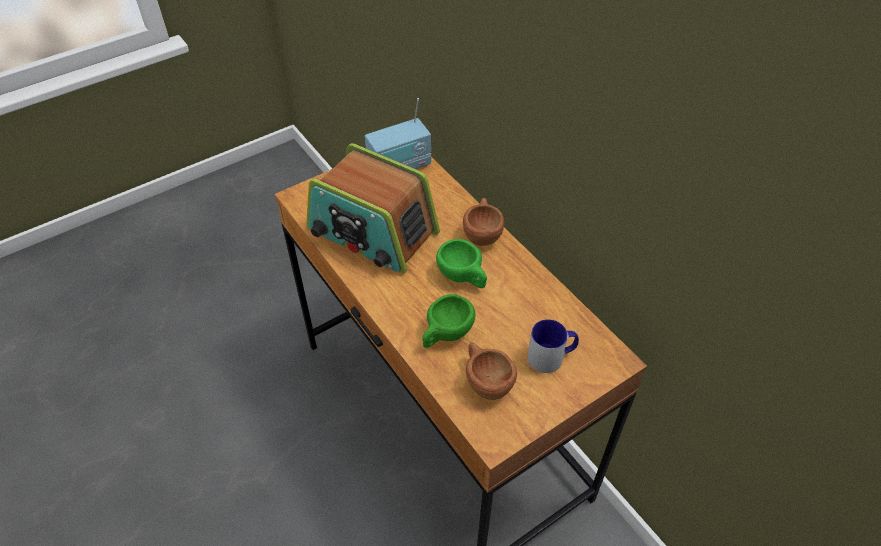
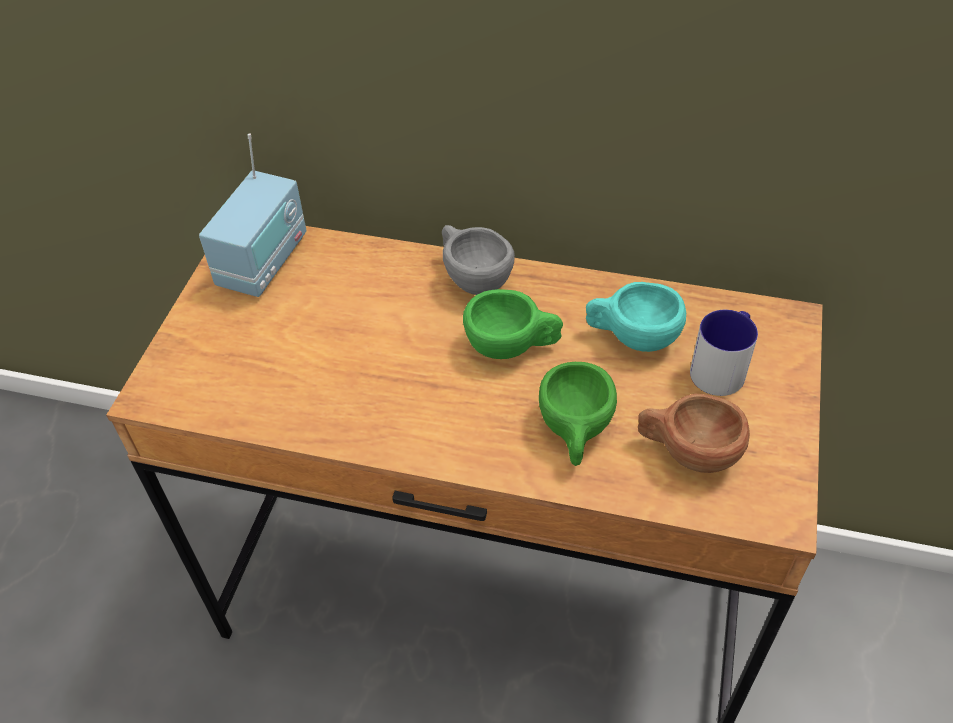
camera: 40 degrees left, 0 degrees up
radio [306,143,440,274] -> none
brown cup [463,198,504,246] -> grey cup [442,225,515,295]
none -> turquoise cup [586,282,686,352]

